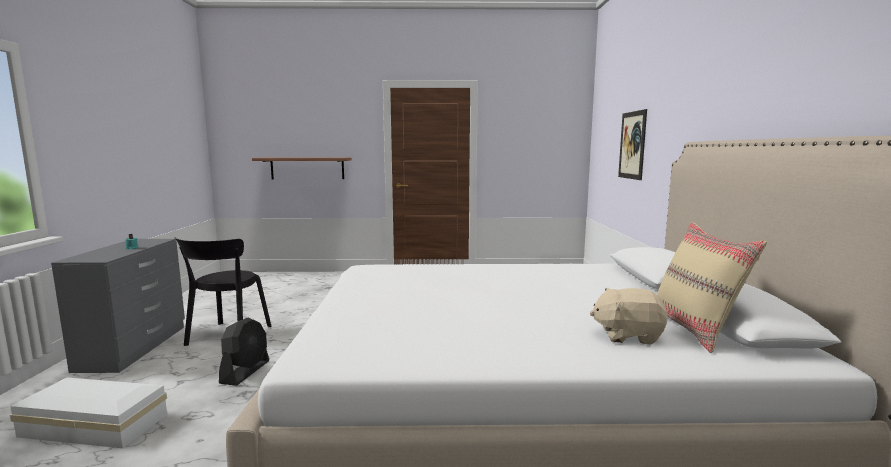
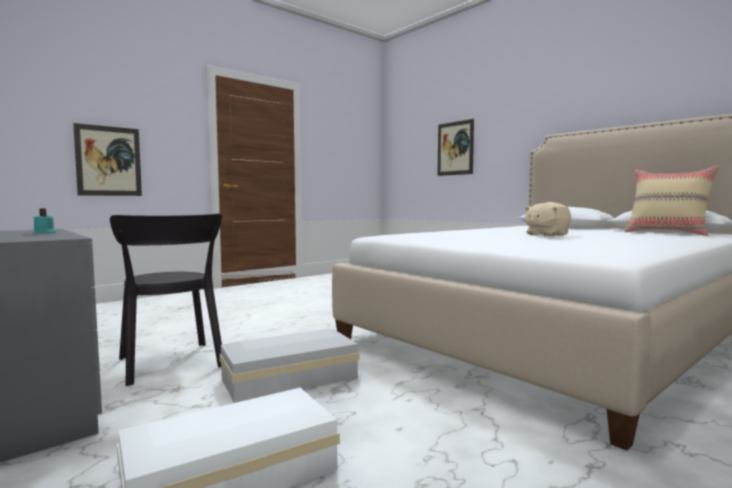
camera: 40 degrees left, 5 degrees down
black fan [219,317,269,386] -> white storage box [219,329,360,403]
shelf [252,158,352,179] -> picture [73,123,142,196]
beige plush toy [590,288,668,345] -> beige plush toy moved to [524,202,571,236]

